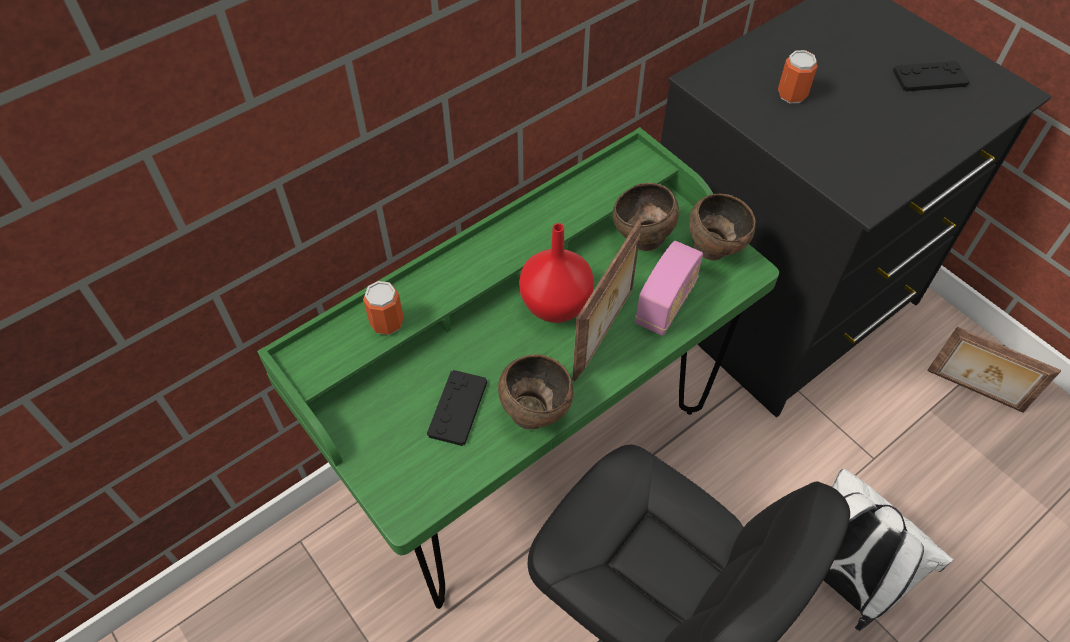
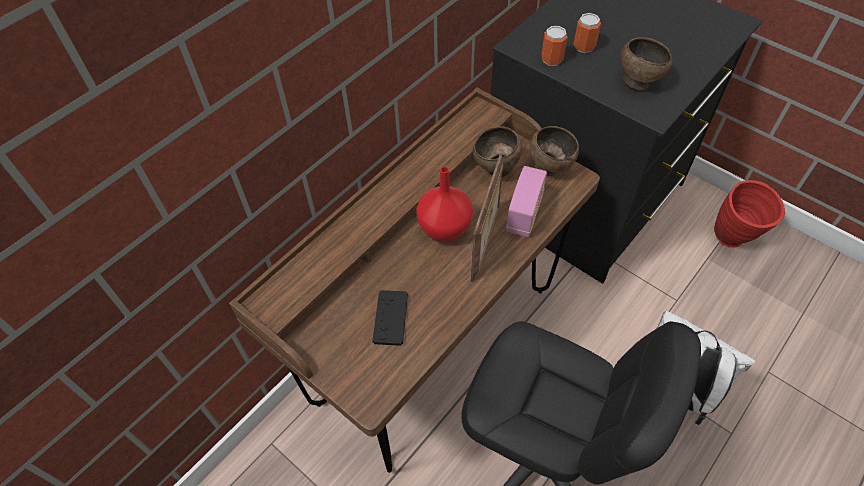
camera: 10 degrees left, 0 degrees up
green desk [257,127,779,609] -> brown desk [229,88,600,473]
can [363,281,404,335] -> can moved to [541,26,567,66]
brown bowl [498,354,573,429] -> brown bowl moved to [620,37,672,90]
black game controller [893,61,969,92] -> none
picture frame [927,327,1061,413] -> red vase [714,180,785,248]

